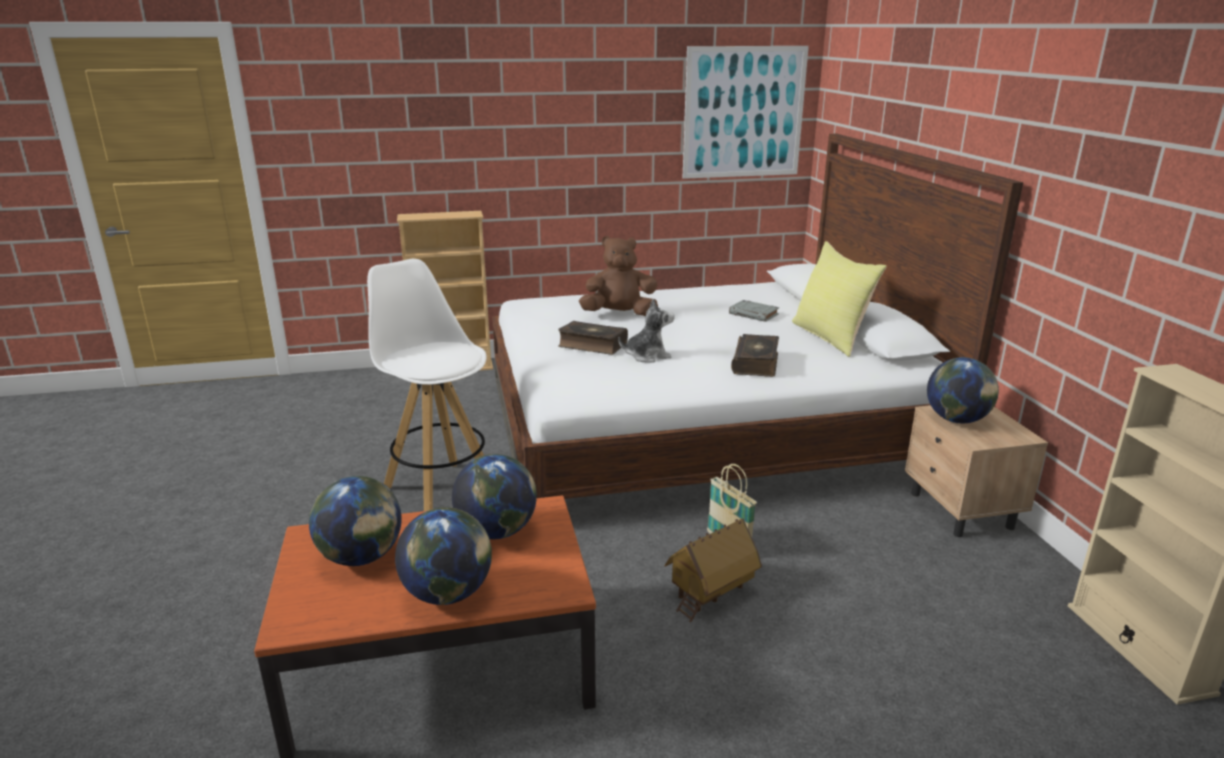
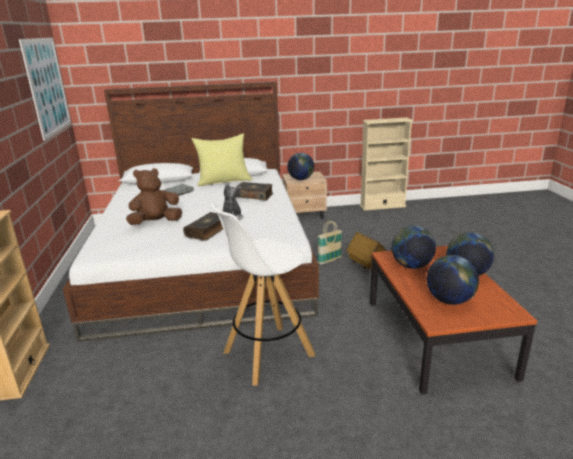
camera: 85 degrees left, 0 degrees up
brown plush toy [579,236,658,316] -> brown plush toy turned 60 degrees clockwise [126,168,182,225]

